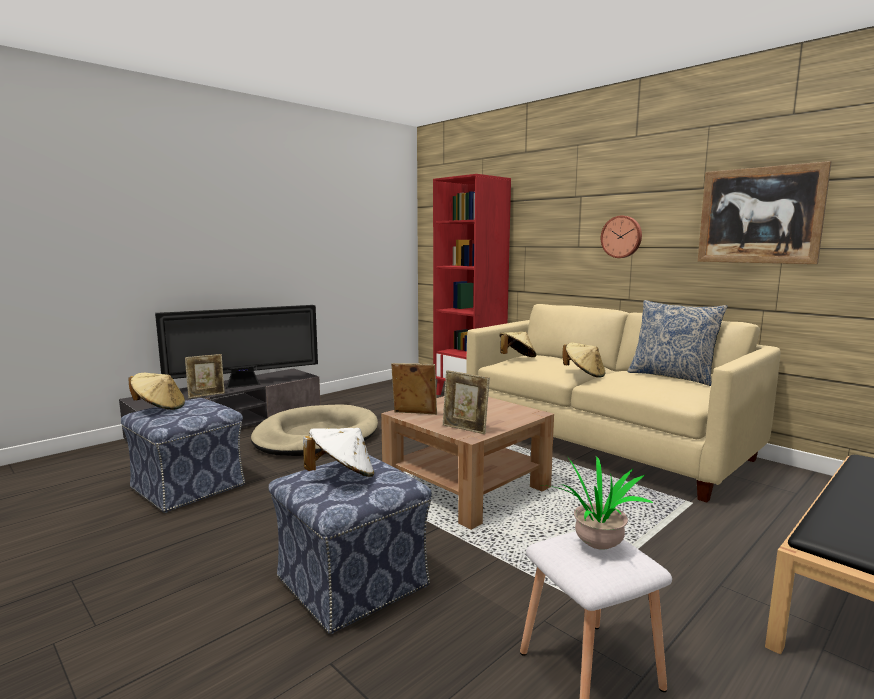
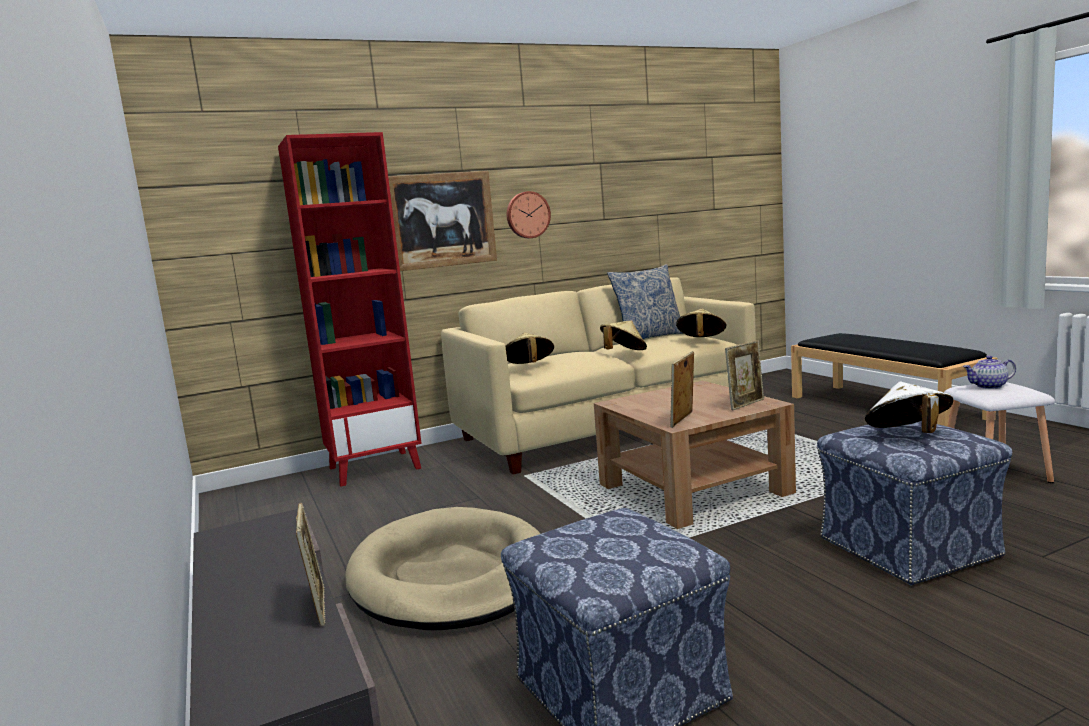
camera: 70 degrees left, 0 degrees up
beige hat [128,373,185,410] -> beige hat moved to [676,309,726,337]
television [155,305,318,388] -> none
potted plant [543,456,653,550] -> teapot [963,356,1016,389]
picture [698,161,831,264] -> picture moved to [388,171,497,271]

